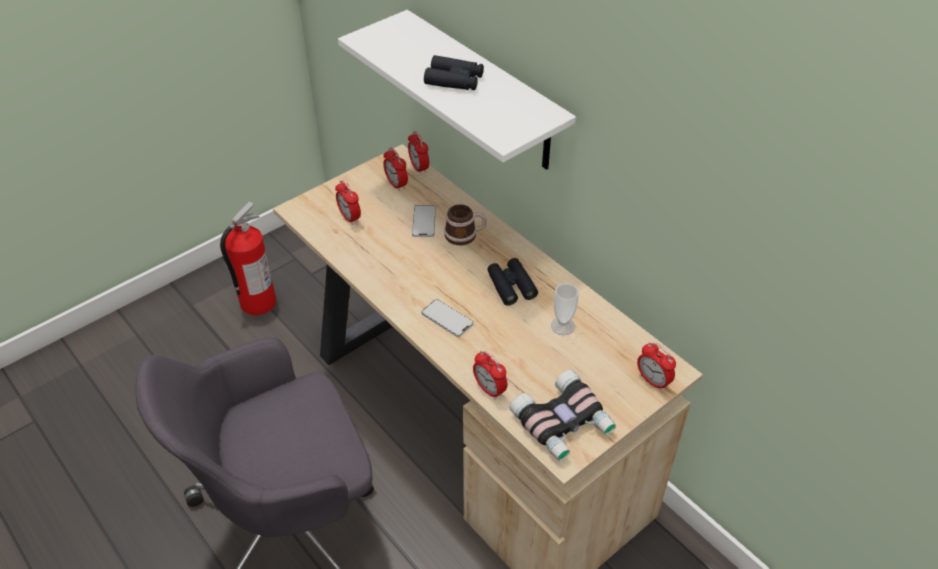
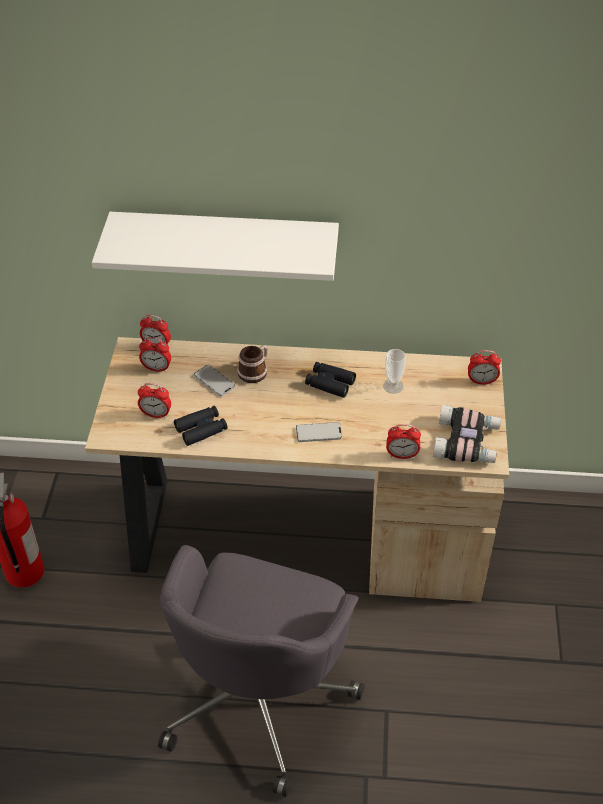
camera: 45 degrees left, 0 degrees up
black binoculars [424,55,484,90] -> black binoculars moved to [174,406,227,446]

